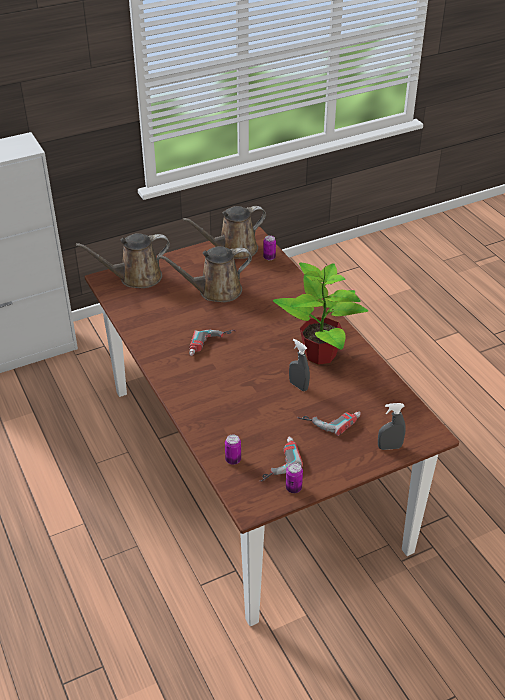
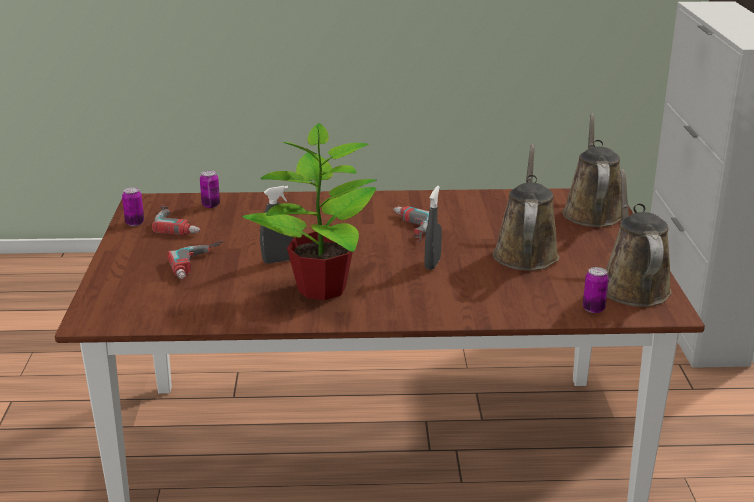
camera: 115 degrees right, 15 degrees down
grey spray bottle [378,403,406,450] -> grey spray bottle moved to [424,186,442,270]

